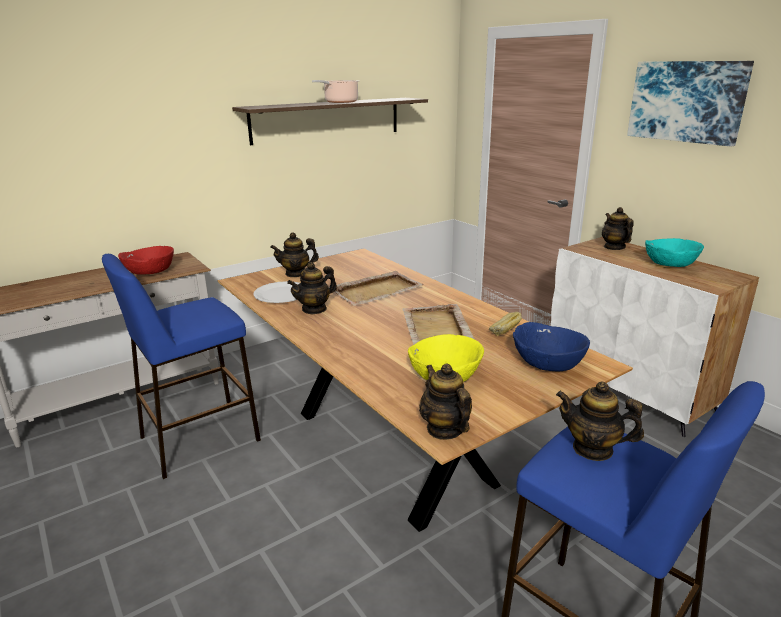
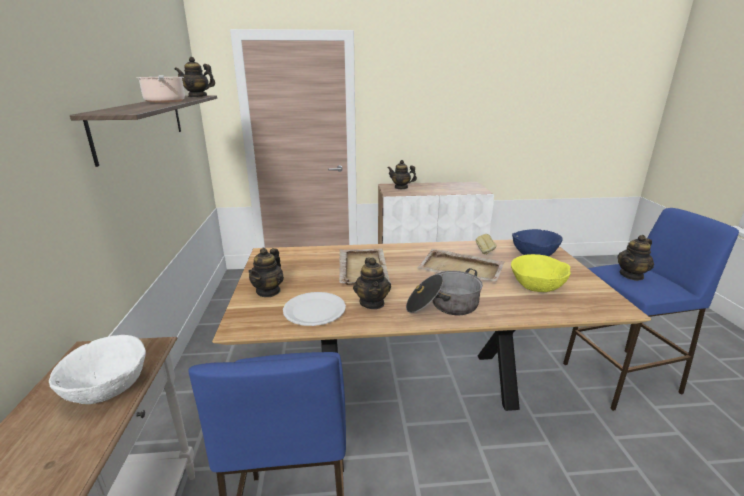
camera: 60 degrees left, 0 degrees up
red bowl [118,246,174,275] -> white bowl [49,335,146,404]
teapot [419,363,472,440] -> teapot moved to [174,57,215,97]
picture [627,61,754,147] -> none
turquoise bowl [645,238,704,267] -> none
none -> cooking pot [406,268,483,315]

